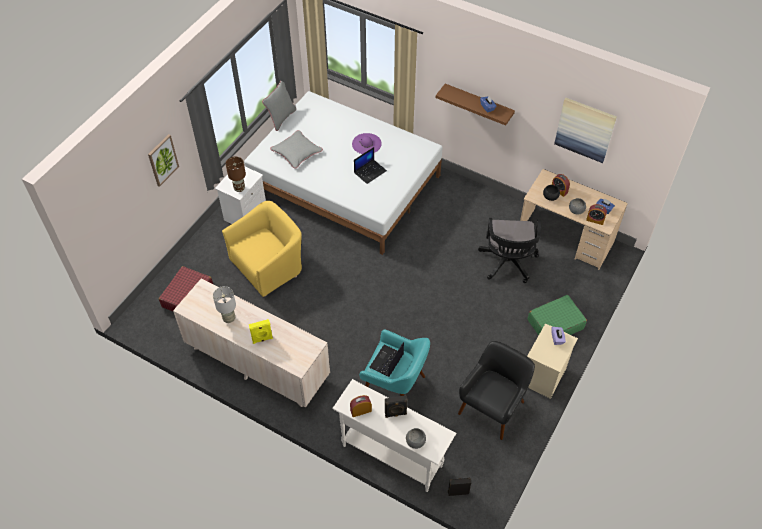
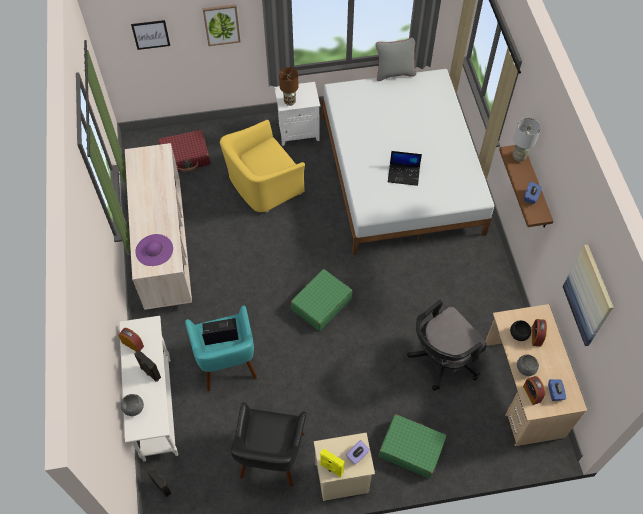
camera: 50 degrees right, 5 degrees up
grey table lamp [213,286,236,323] -> grey table lamp moved to [513,118,541,162]
yellow armchair [222,201,302,297] -> yellow armchair turned 135 degrees clockwise [220,120,305,212]
yellow speaker [249,319,273,344] -> yellow speaker moved to [320,448,345,477]
grey pillow [270,130,323,169] -> none
purple hat [352,133,382,154] -> purple hat moved to [135,234,173,266]
black armchair [458,341,535,440] -> black armchair turned 105 degrees clockwise [231,402,306,487]
none -> picture [131,20,170,50]
none -> green suitcase [291,269,352,331]

